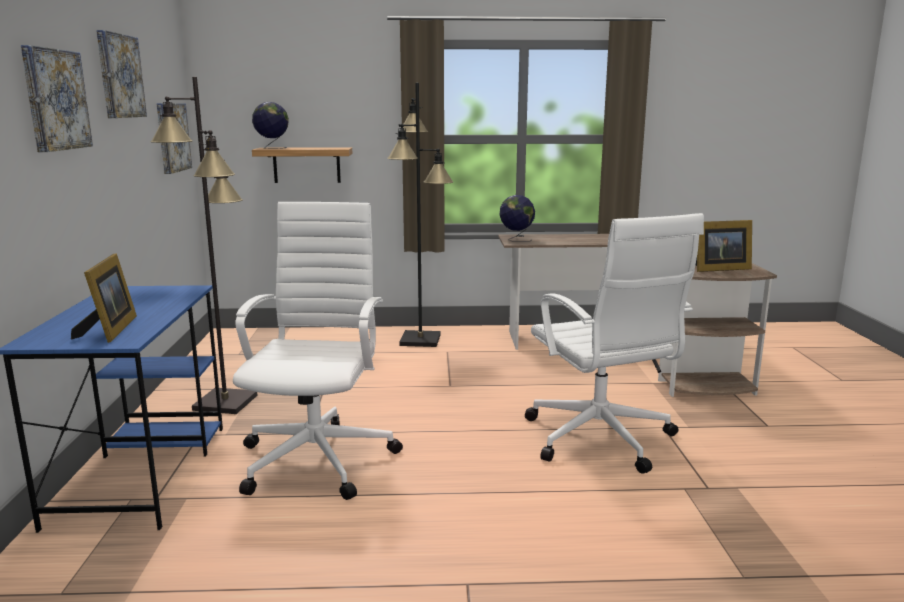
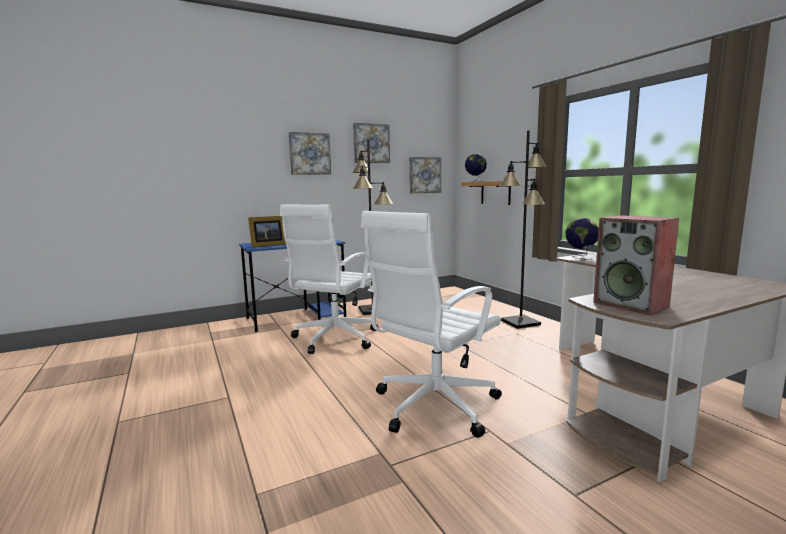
camera: 65 degrees right, 5 degrees down
white office chair [233,202,403,500] -> white office chair turned 135 degrees clockwise [280,205,378,354]
picture frame [695,220,752,272] -> speaker [593,215,679,315]

